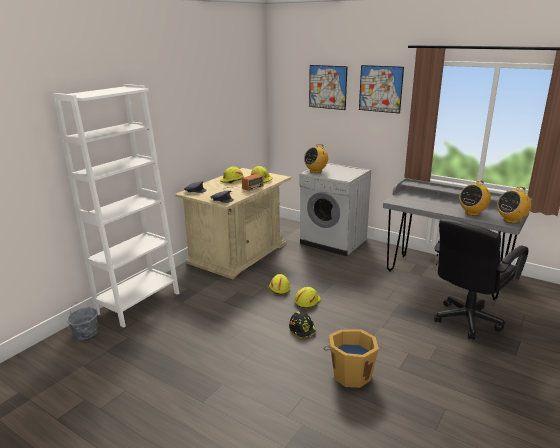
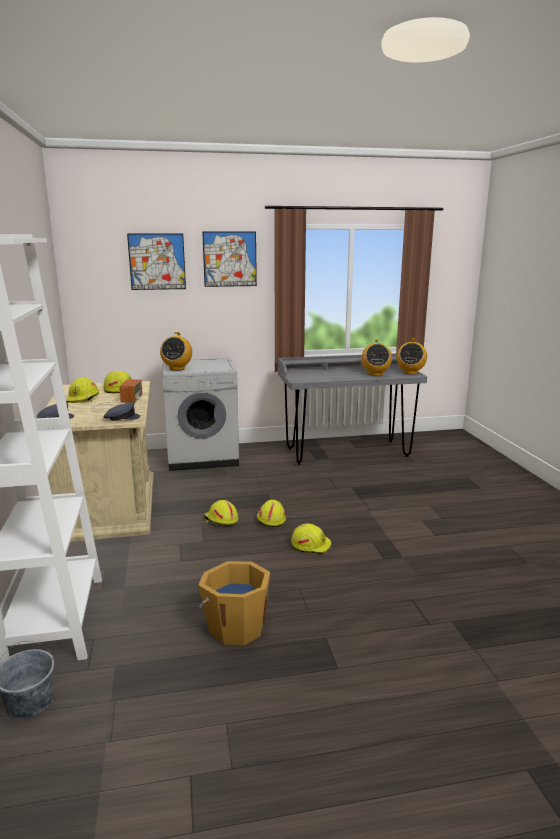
camera: 45 degrees left, 5 degrees down
black hard hat [289,312,316,339] -> yellow hard hat [291,524,331,554]
orange bucket [323,330,382,388] -> orange bucket moved to [197,561,270,645]
black office chair [434,218,528,340] -> none

